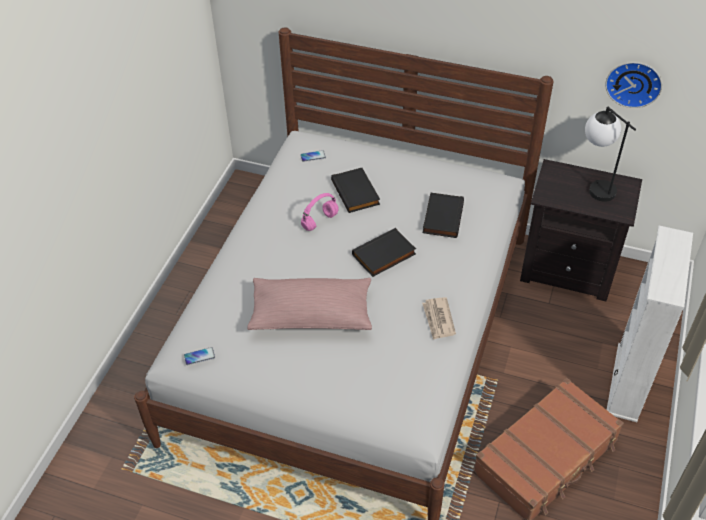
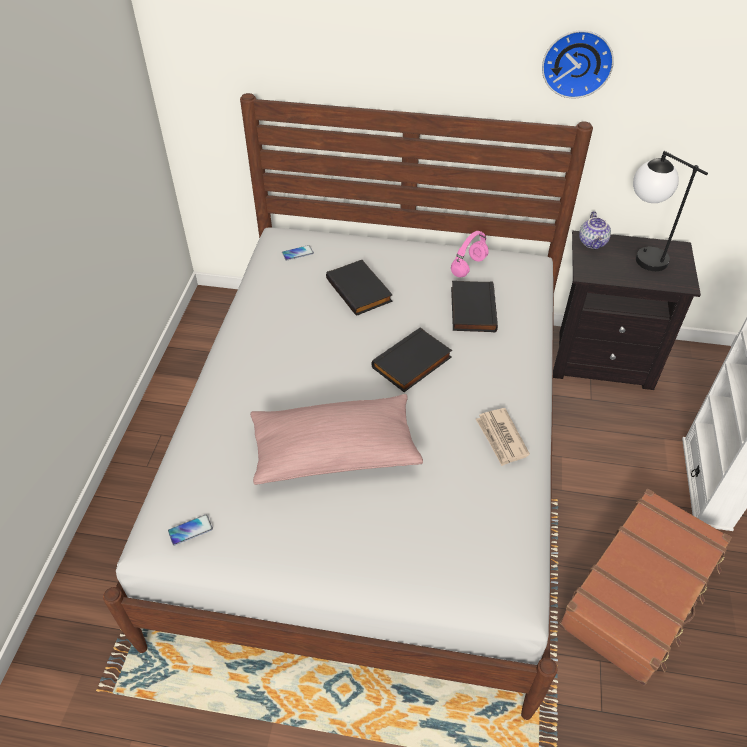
camera: 10 degrees left, 0 degrees up
pink headphones [301,193,339,231] -> pink headphones moved to [451,231,489,277]
wall clock [605,62,662,108] -> wall clock moved to [542,30,614,98]
none -> teapot [579,211,611,250]

